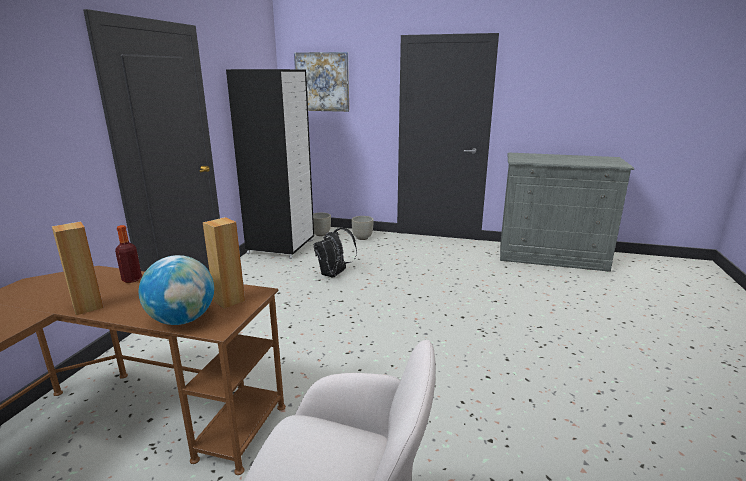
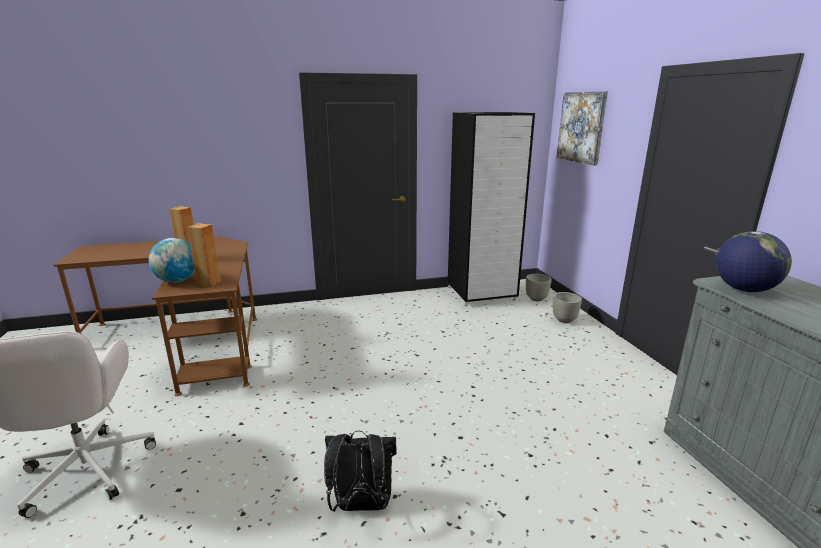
camera: 60 degrees right, 0 degrees up
bottle [115,225,142,283] -> none
black backpack [313,228,357,278] -> black backpack moved to [324,430,397,512]
none -> globe [716,231,792,292]

